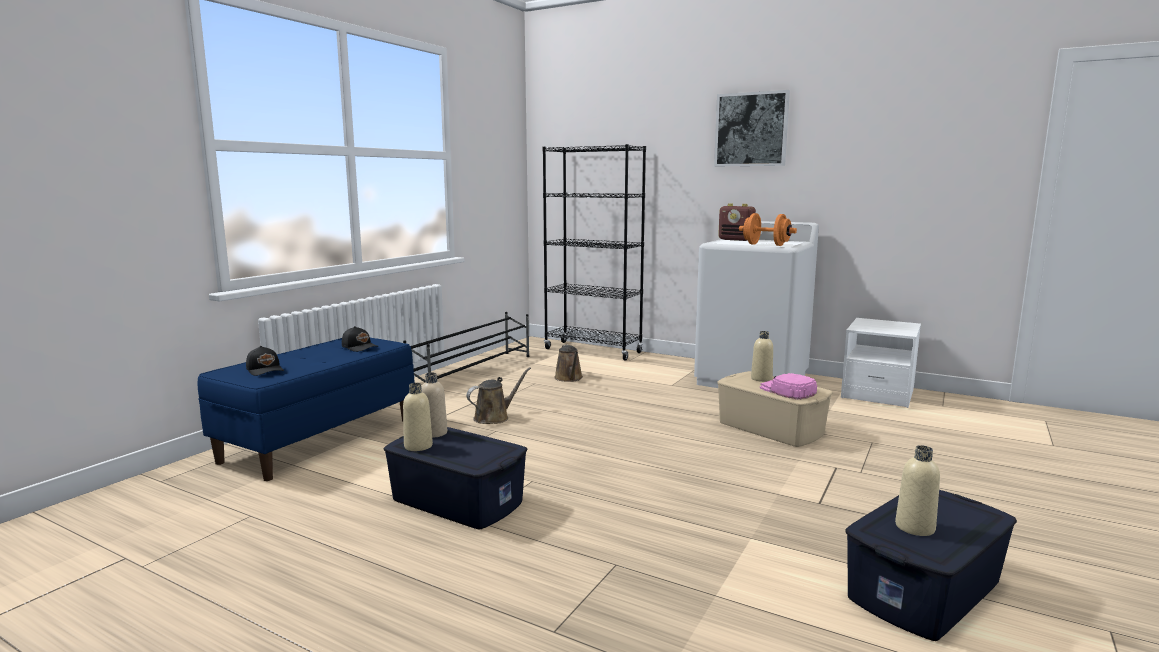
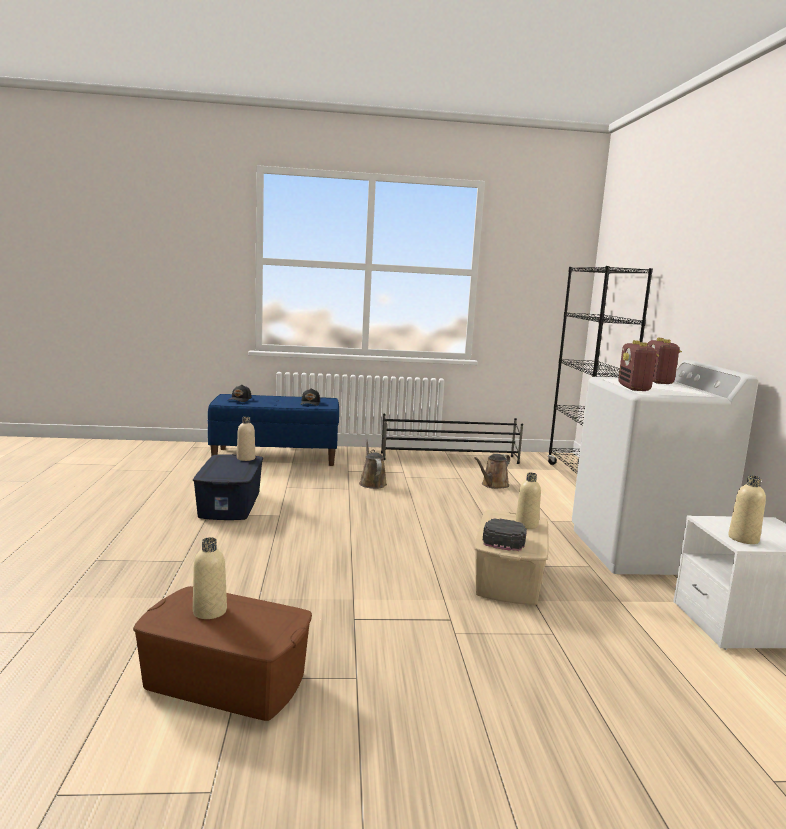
camera: 55 degrees right, 0 degrees up
beige bottle [403,383,433,451] -> beige bottle moved to [728,475,766,544]
brown watering can [466,367,531,424] -> brown watering can turned 120 degrees counterclockwise [359,439,387,489]
picture [714,90,790,166] -> none
orange dumbbell [739,213,797,246] -> radio [618,340,659,391]
pink cap [760,373,817,400] -> black cap [483,518,527,551]
blue storage box [845,490,1017,641] -> brown storage box [133,586,312,721]

